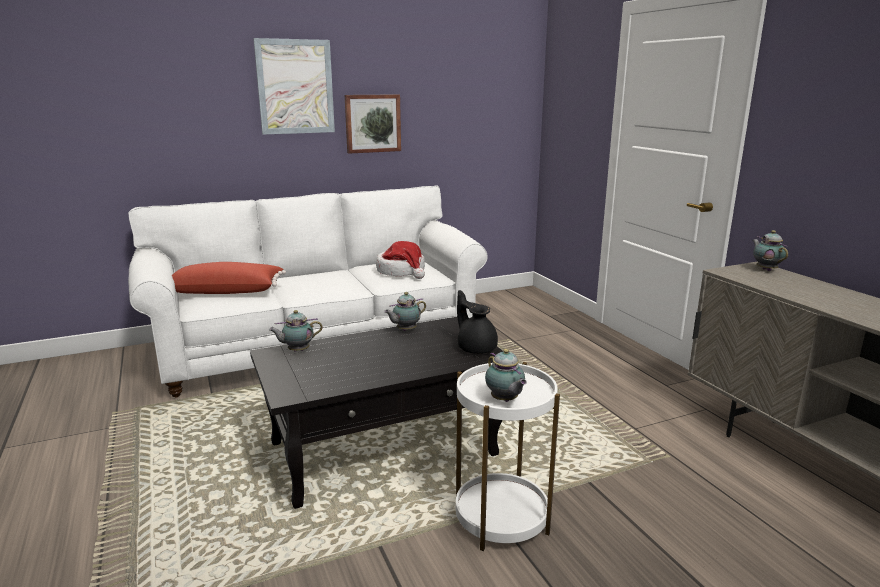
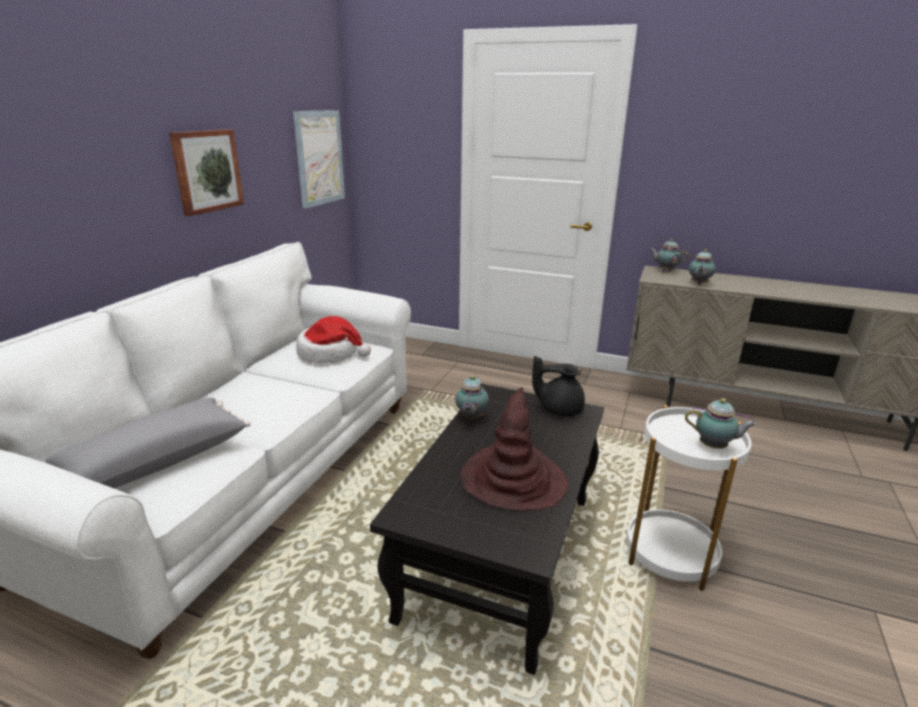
camera: 45 degrees left, 5 degrees up
red pillow [172,262,286,294] -> grey pillow [45,398,251,488]
picture [253,38,335,135] -> picture moved to [293,110,345,209]
teapot [269,310,323,352] -> teapot moved to [689,249,716,285]
none -> brown hat [461,387,568,510]

